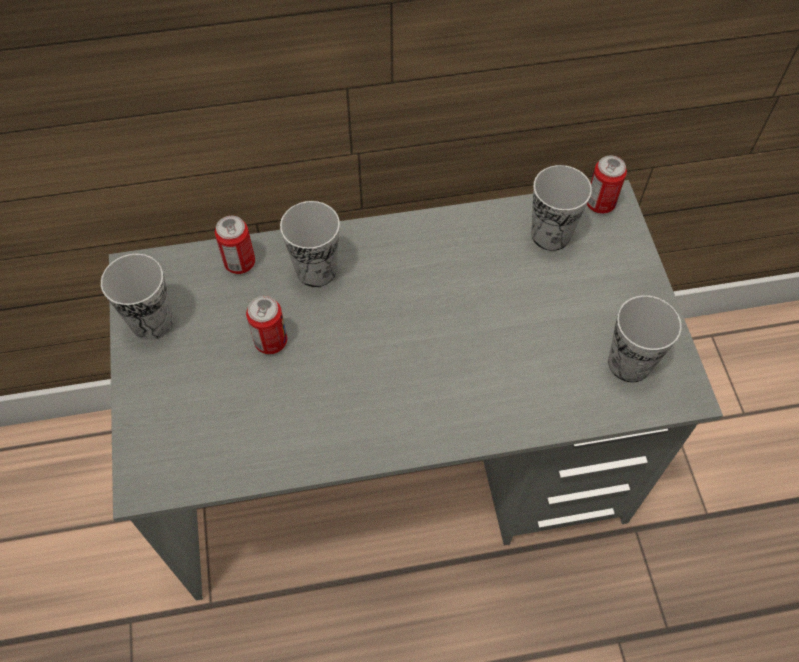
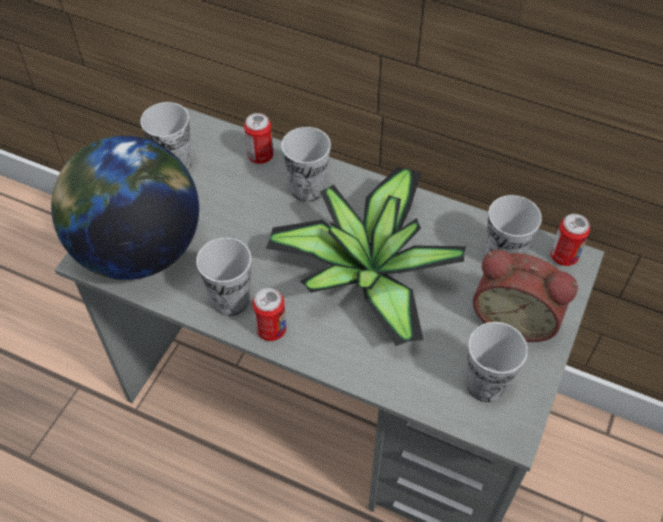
camera: 35 degrees right, 5 degrees down
can [246,296,287,354] -> can moved to [253,288,286,341]
none -> globe [51,136,199,280]
none -> cup [196,238,251,316]
none -> potted plant [266,167,466,346]
none -> alarm clock [473,250,578,342]

